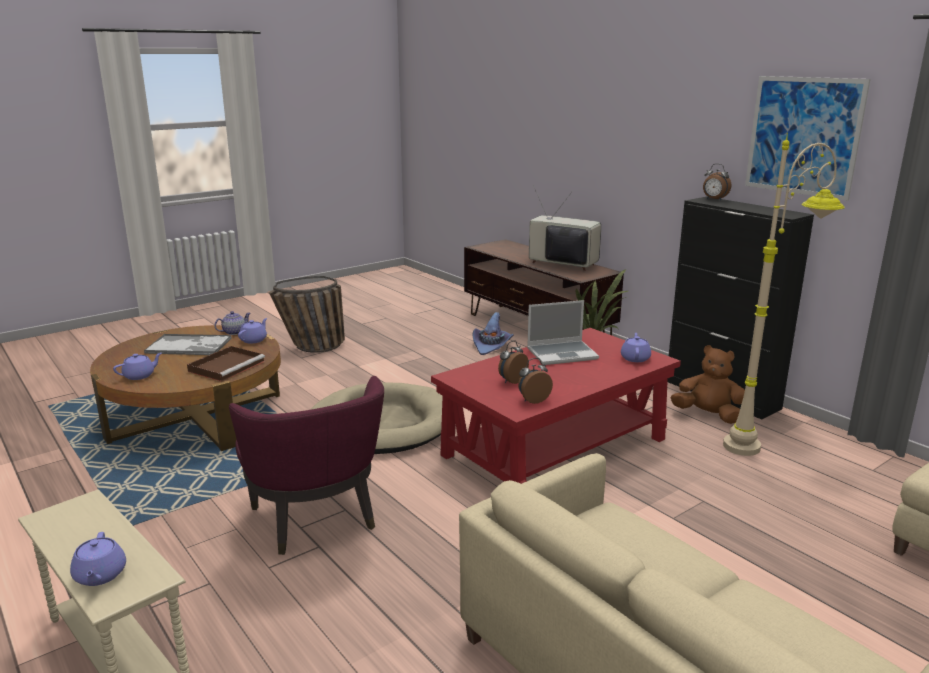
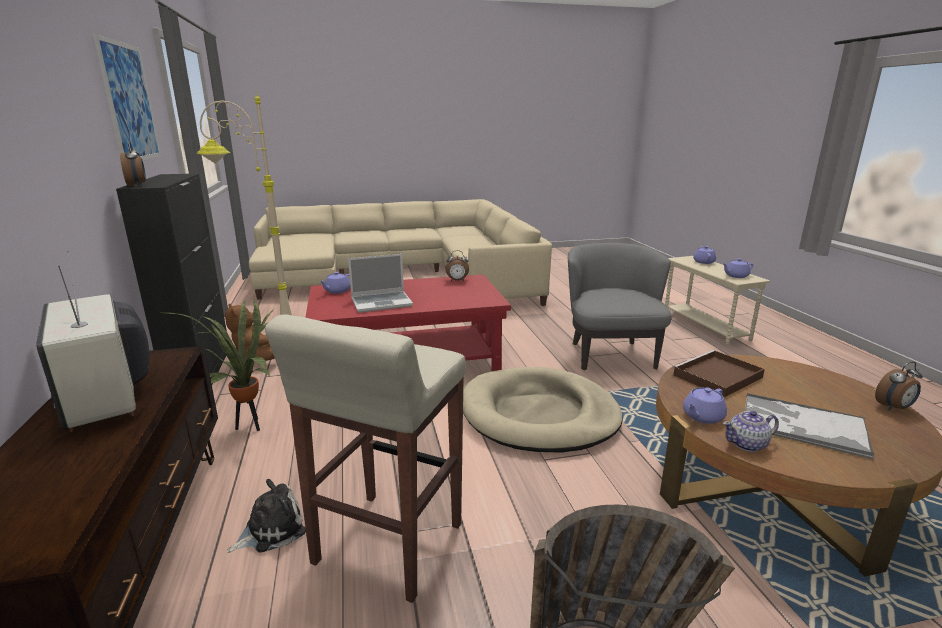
camera: 155 degrees left, 0 degrees up
purple teapot [113,353,162,380] -> purple teapot moved to [723,258,753,278]
purple armchair [229,376,384,555] -> grey armchair [568,243,671,370]
purple hat [472,312,513,355] -> plush toy [227,479,306,553]
alarm clock [498,340,529,384] -> alarm clock moved to [875,362,923,410]
laptop [527,300,599,365] -> laptop turned 150 degrees clockwise [348,254,413,313]
none -> beige stool [265,315,466,603]

